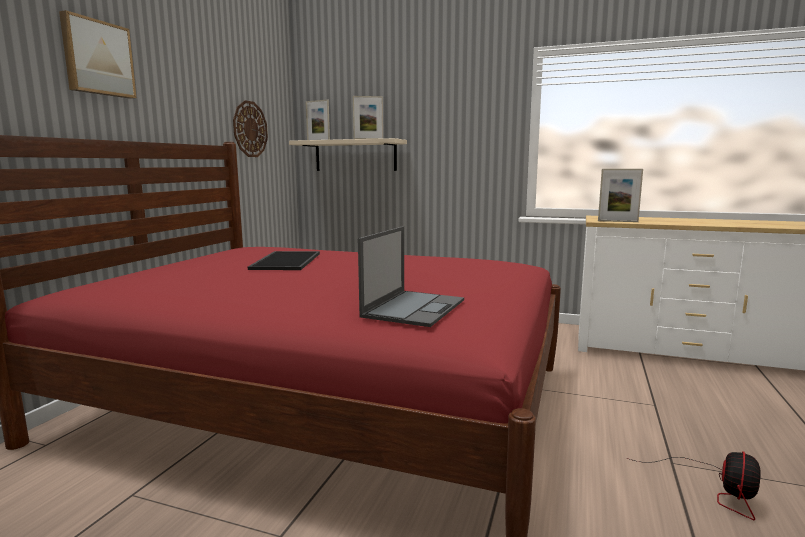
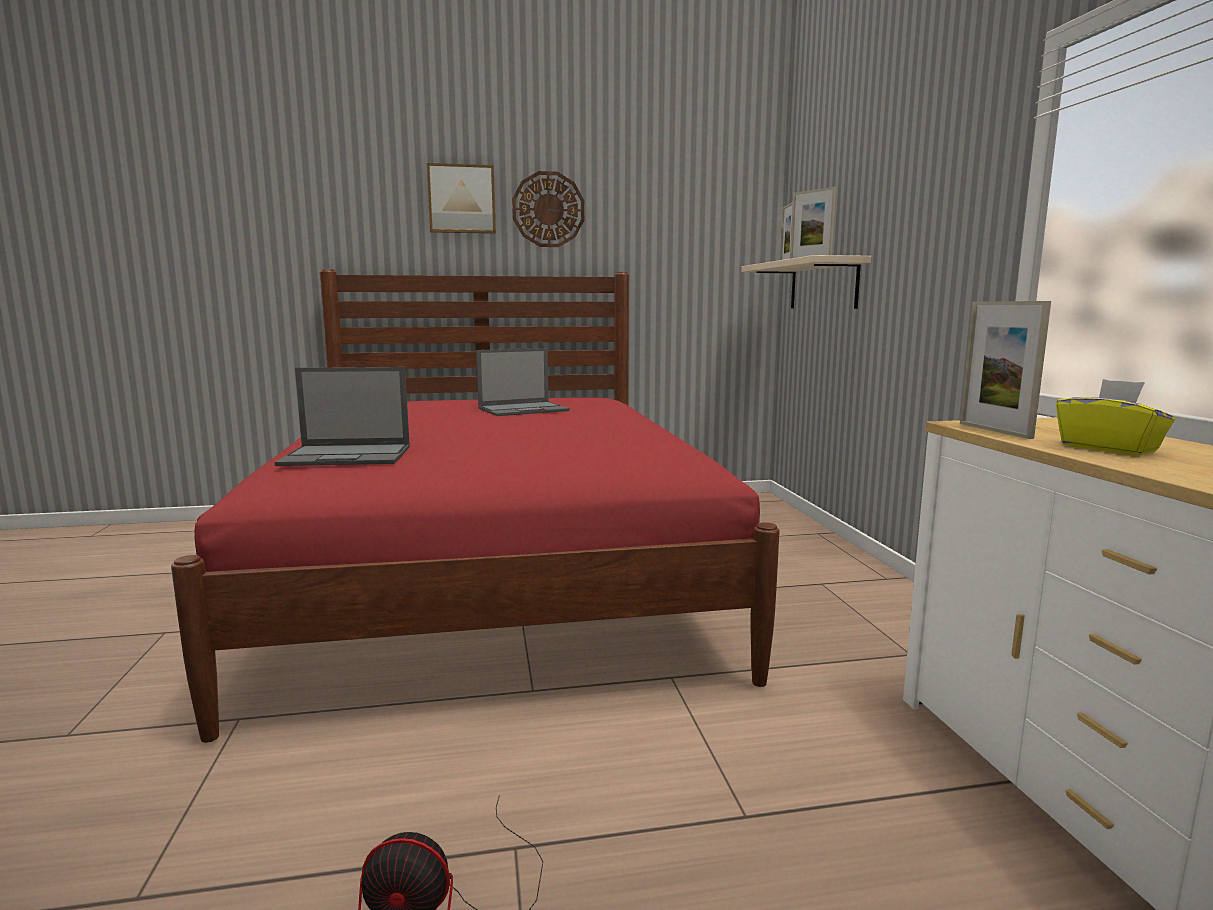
camera: 60 degrees right, 0 degrees up
wall clock [233,100,268,157] -> wall clock moved to [512,171,585,247]
tray [248,251,320,270] -> laptop [476,348,570,416]
none -> yellow tissue box [1056,379,1175,456]

